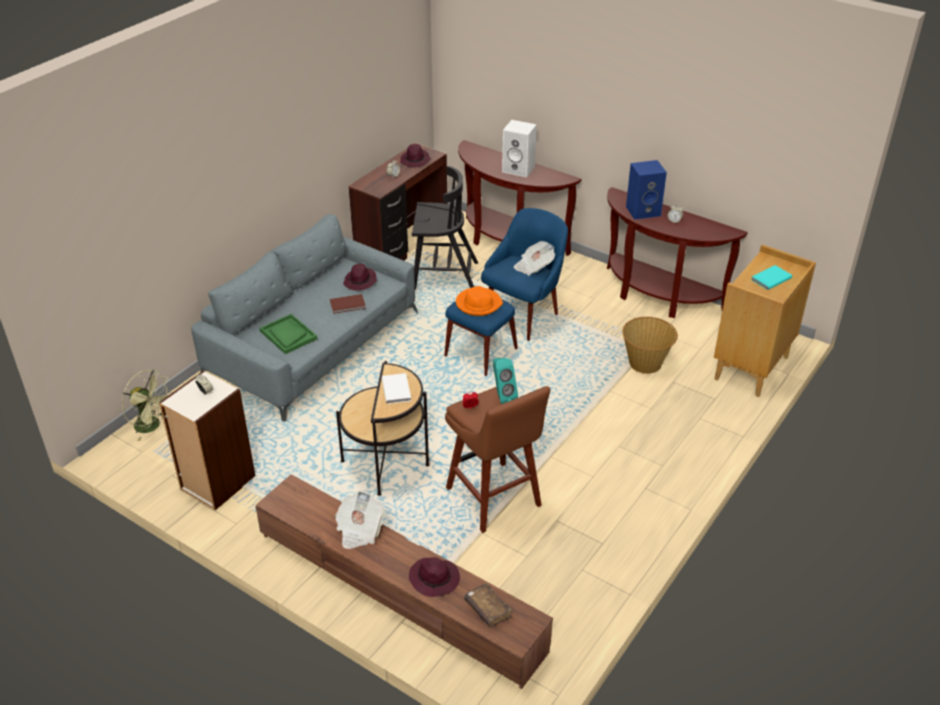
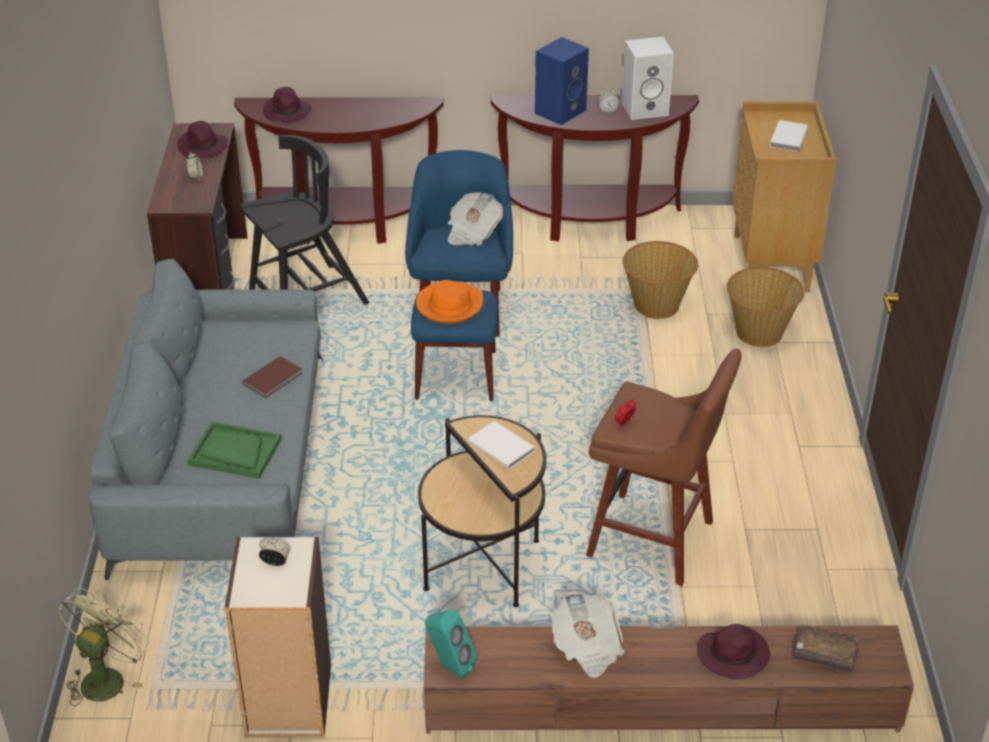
camera: 35 degrees left, 0 degrees up
green fan [122,369,173,441] -> green fan turned 60 degrees counterclockwise [58,588,150,706]
purple hat [343,264,377,291] -> purple hat moved to [263,87,311,122]
turquoise speaker [493,358,518,404] -> turquoise speaker moved to [425,610,478,679]
white speaker [502,120,537,177] -> white speaker moved to [622,37,674,120]
turquoise book [751,265,792,290] -> white book [770,120,808,151]
none -> basket [726,267,804,347]

